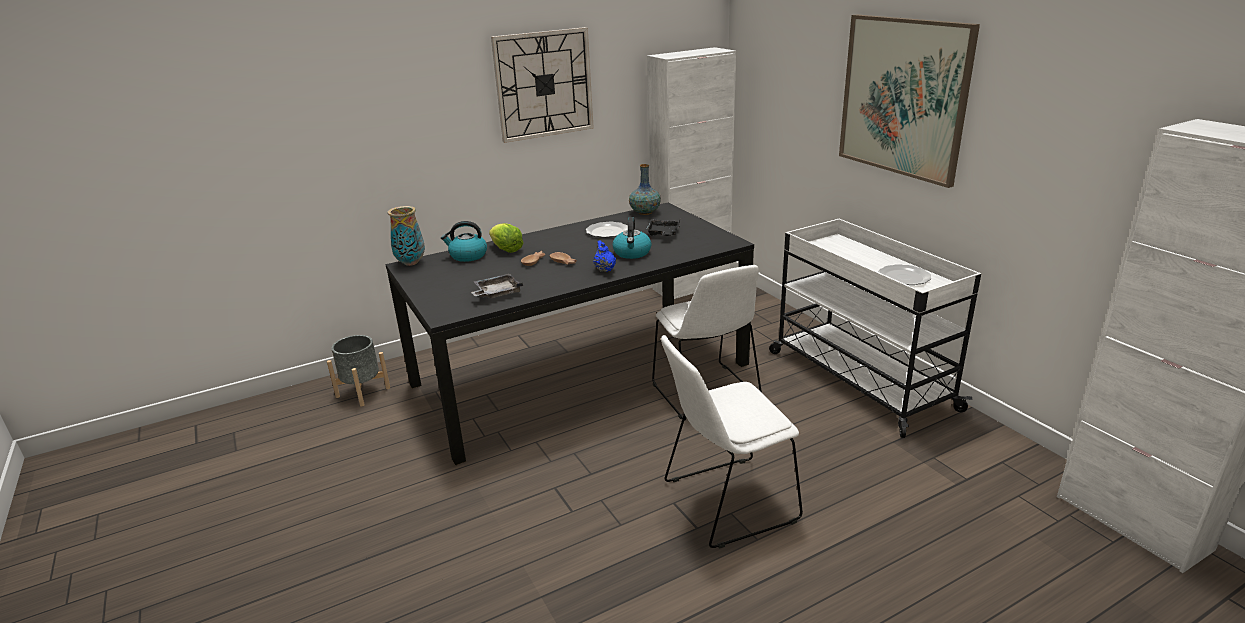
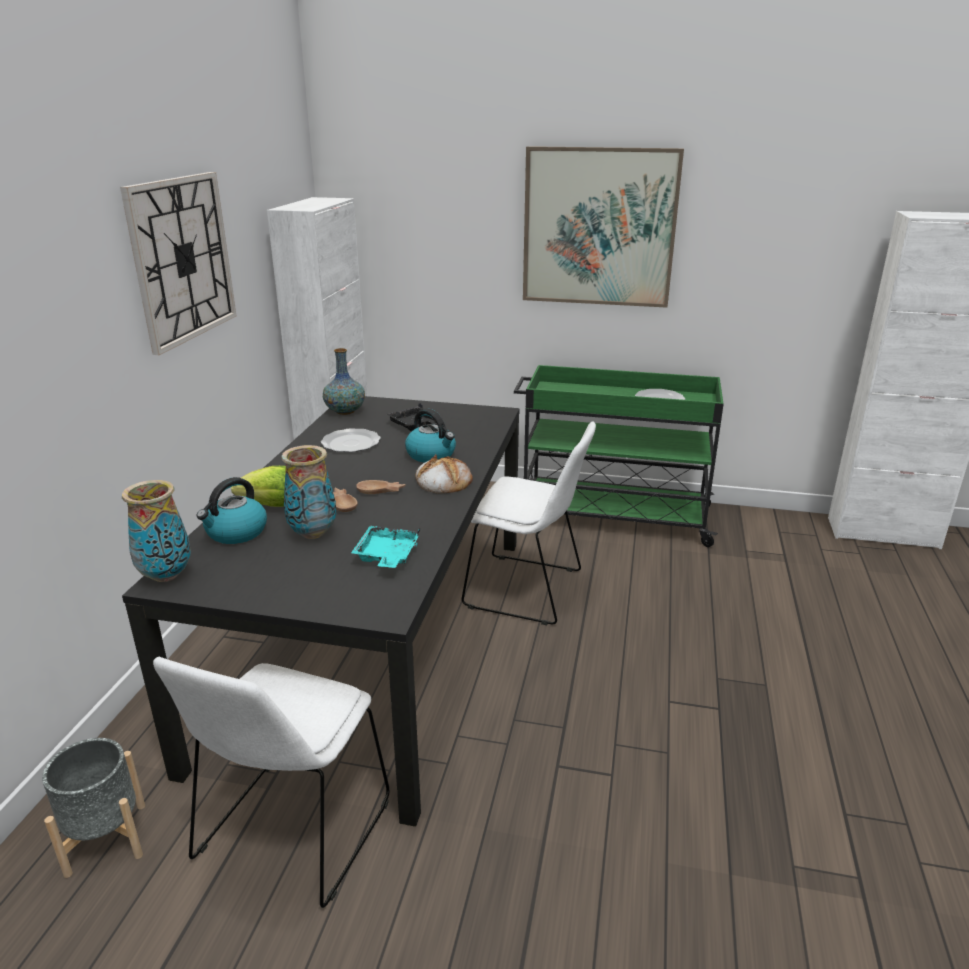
camera: 50 degrees left, 0 degrees up
grey tray [471,274,523,299] -> turquoise tray [351,526,420,568]
blue teapot [593,240,616,272] -> bread [415,454,473,493]
white chair [661,335,803,549] -> white chair moved to [153,657,389,908]
white cart [769,219,981,438] -> green cart [514,365,724,547]
none -> vase [281,445,336,539]

